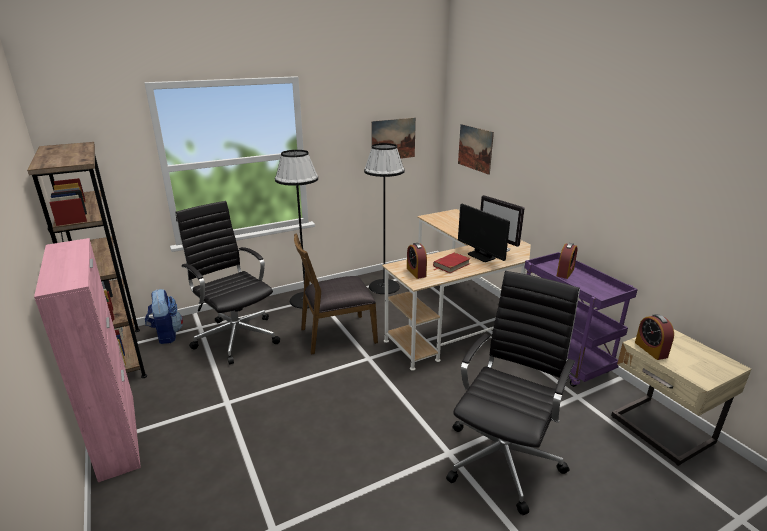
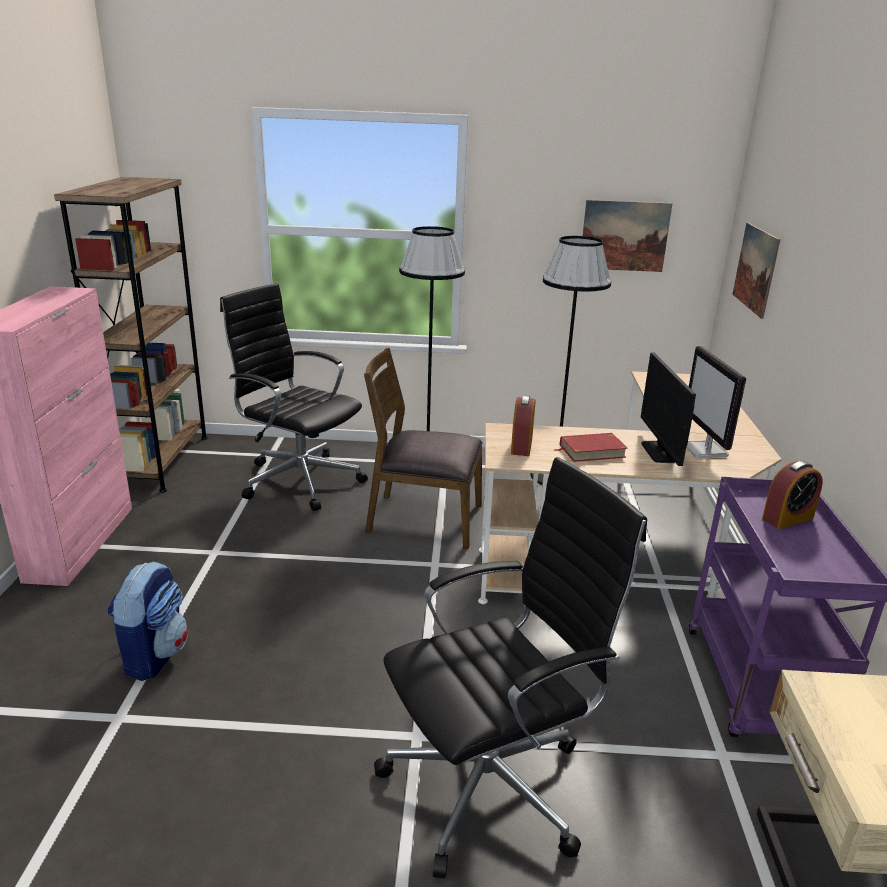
camera: 30 degrees right, 0 degrees up
backpack [145,289,183,344] -> backpack moved to [108,561,188,681]
black office chair [175,201,280,364] -> black office chair turned 45 degrees counterclockwise [220,283,368,511]
alarm clock [635,314,674,360] -> none

